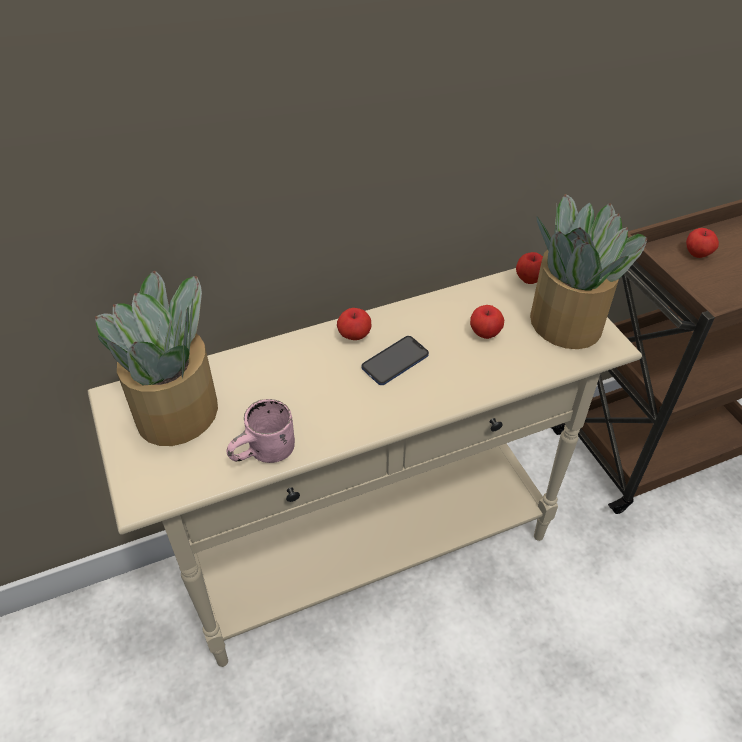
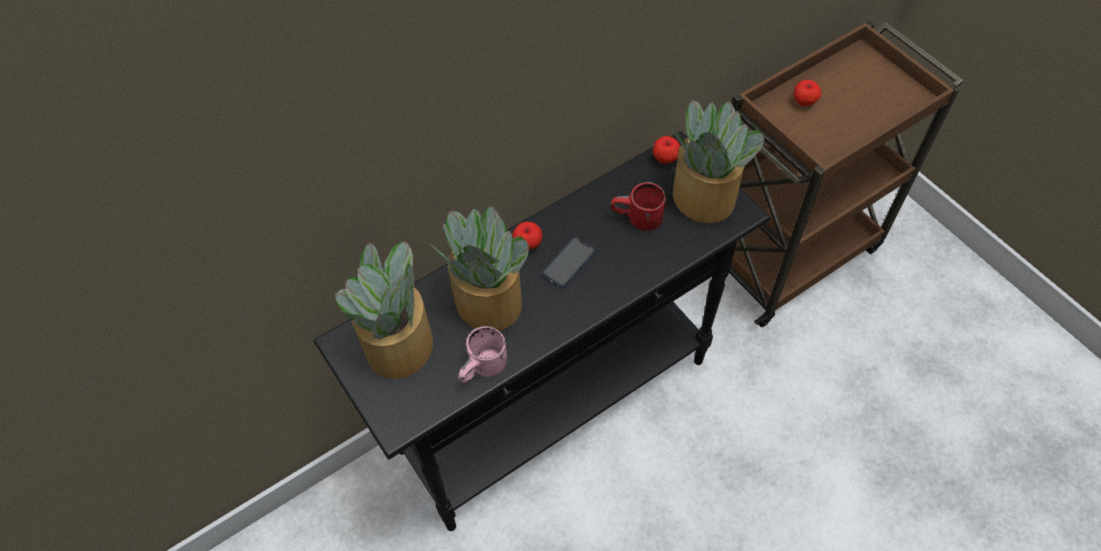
camera: 10 degrees left, 10 degrees up
beige console table [88,268,642,667] -> black console table [314,131,771,531]
apple [470,305,504,339] -> red mug [610,182,666,231]
none -> potted plant [429,206,529,330]

